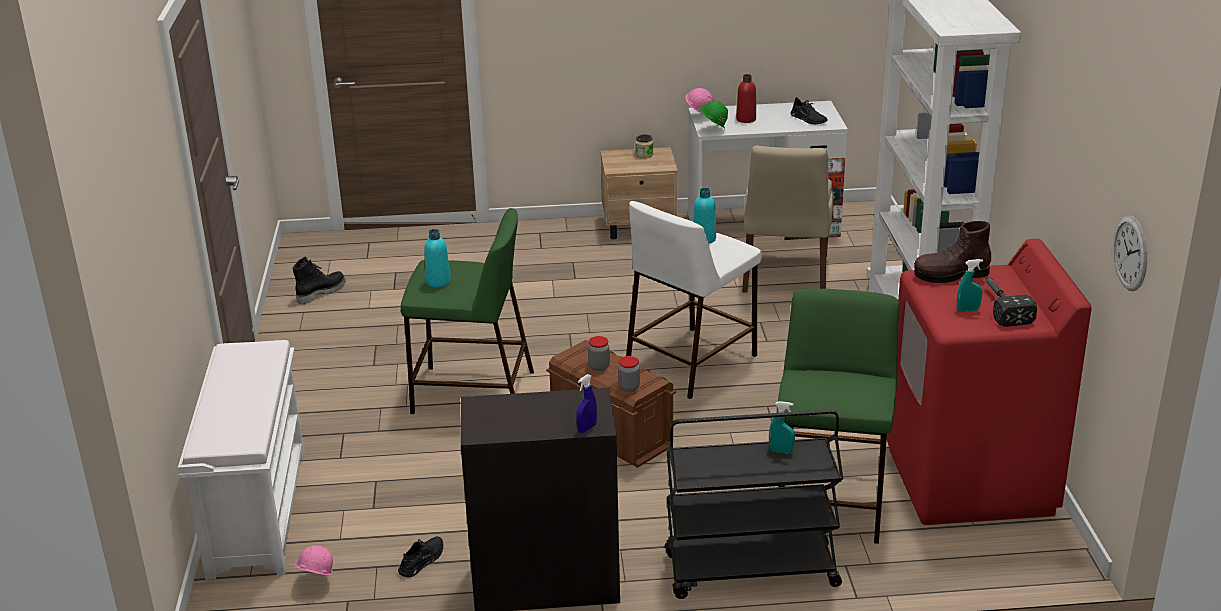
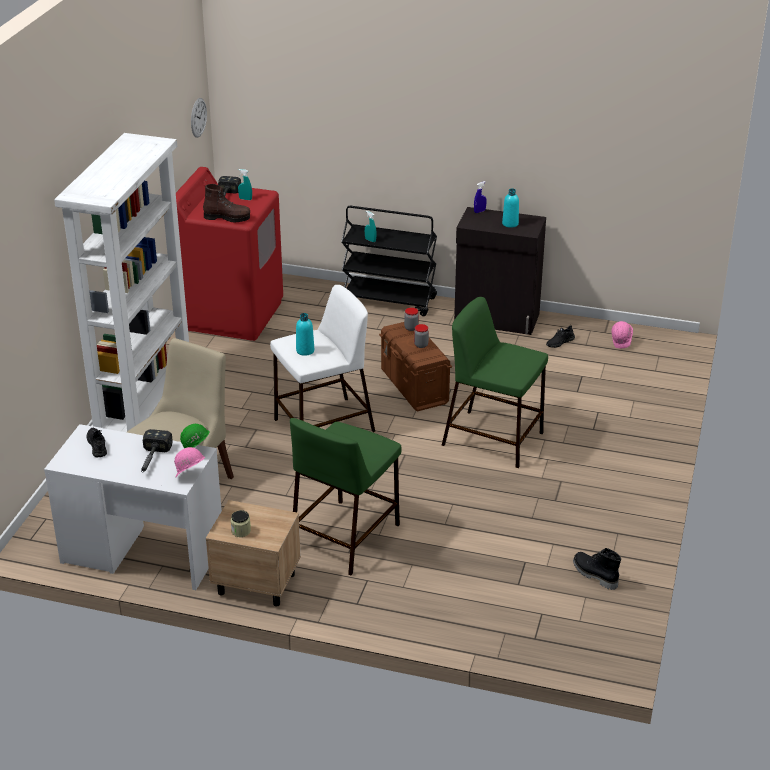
camera: 160 degrees left, 5 degrees up
white bench [178,340,305,580] -> none
black boot [292,256,346,304] -> black boot turned 75 degrees clockwise [573,548,621,590]
turquoise bottle [424,229,451,288] -> turquoise bottle moved to [502,188,519,228]
red bottle [736,74,756,123] -> hammer [141,429,173,472]
green stool [777,288,899,544] -> green stool moved to [290,418,401,575]

